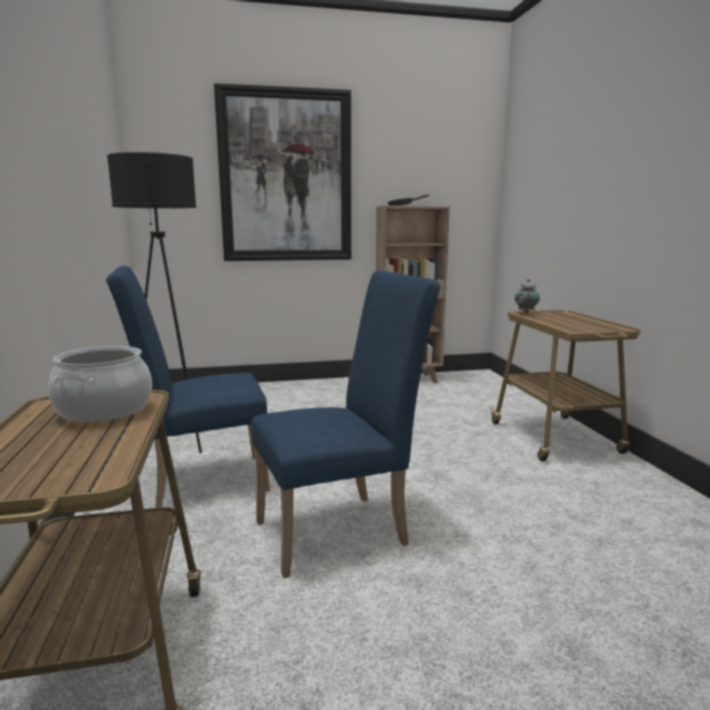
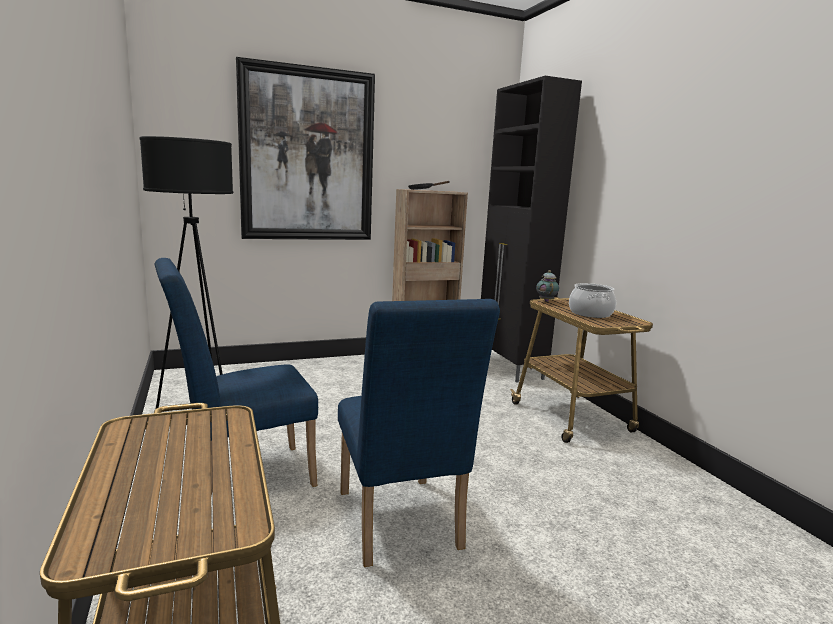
camera: 10 degrees left, 0 degrees up
cooking pot [48,346,152,422] -> cooking pot moved to [569,283,616,318]
blue chair [251,271,440,578] -> blue chair turned 105 degrees clockwise [338,299,500,567]
none -> black cabinet [481,76,582,383]

